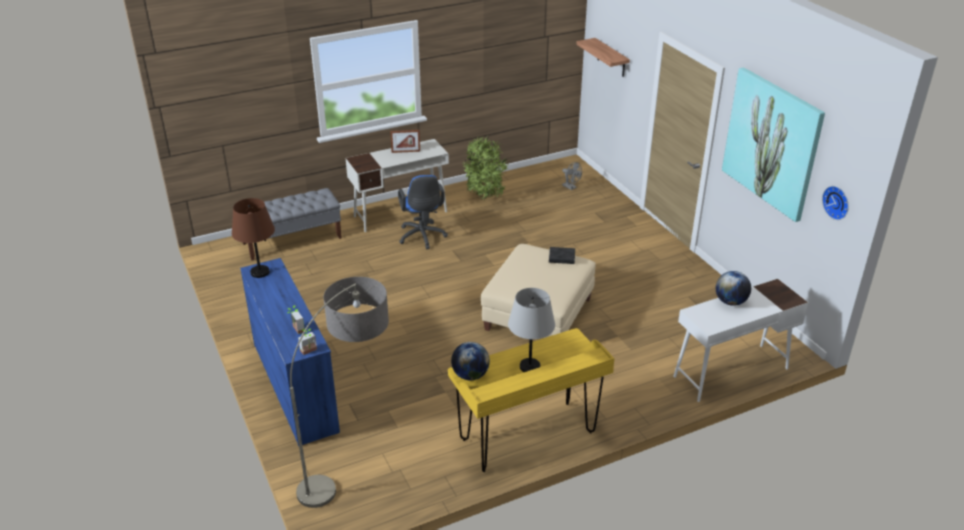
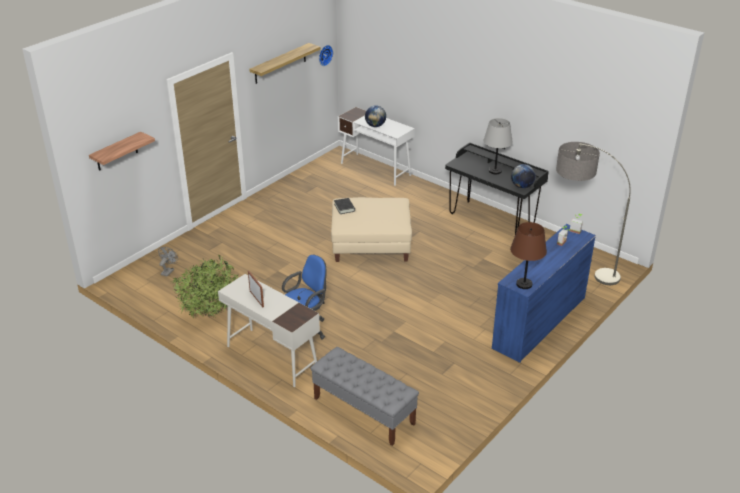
camera: 115 degrees left, 0 degrees up
yellow desk [448,328,614,472] -> black desk [445,143,549,234]
picture [722,67,825,222] -> shelf [249,43,321,84]

